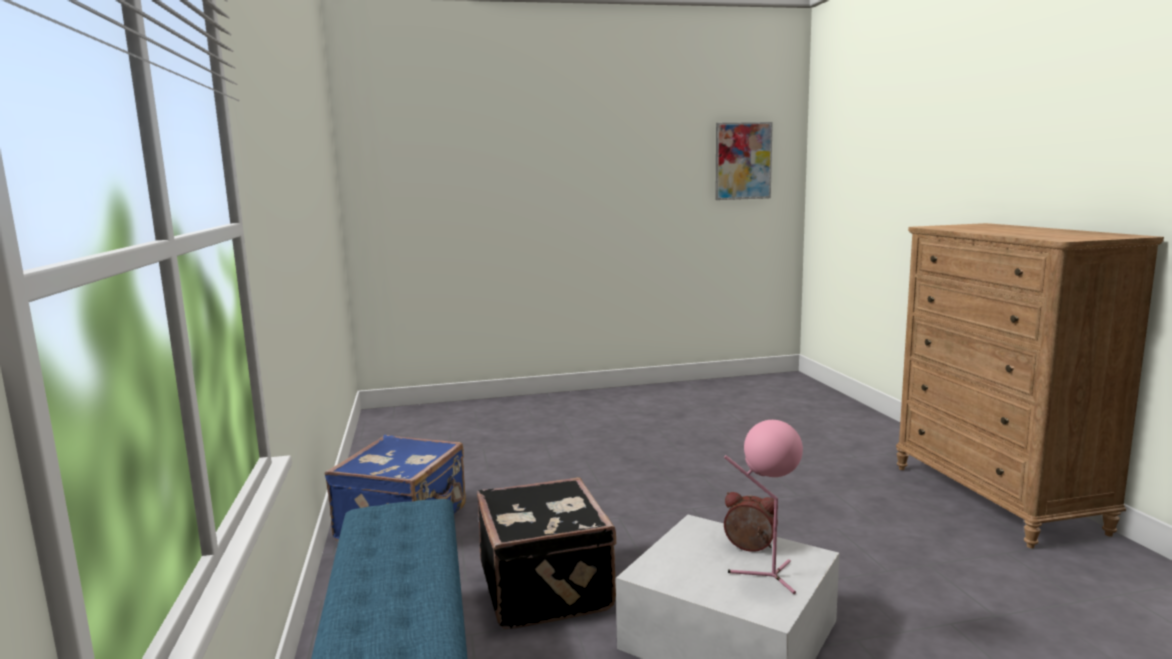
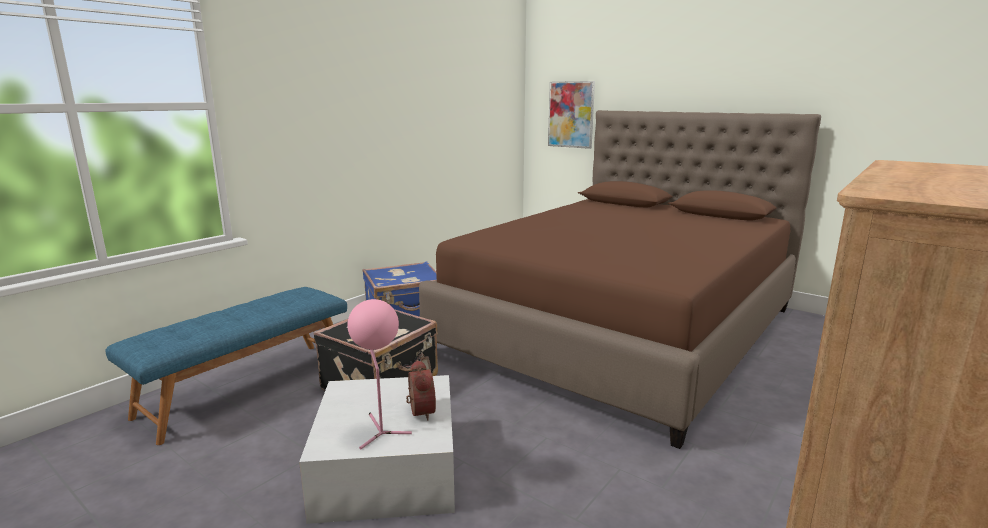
camera: 50 degrees right, 5 degrees up
picture [715,122,773,200] -> picture moved to [548,81,595,149]
none -> brown bed [419,110,821,449]

